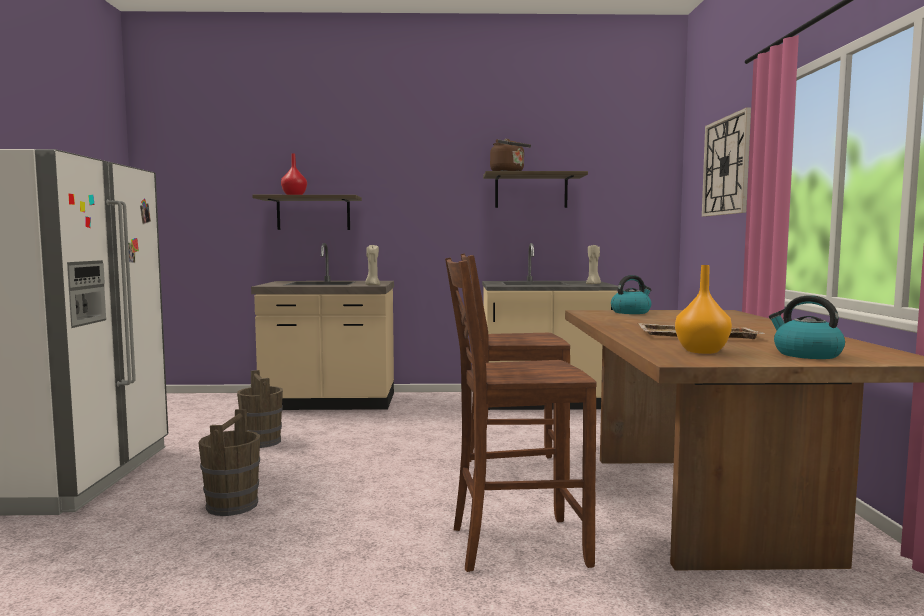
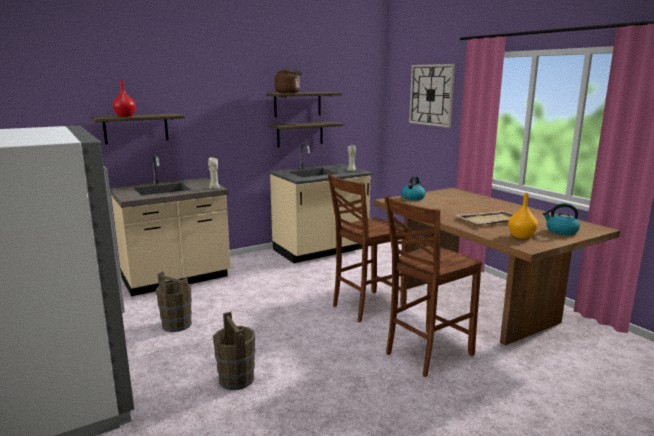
camera: 30 degrees left, 10 degrees up
none -> shelf [269,121,344,147]

